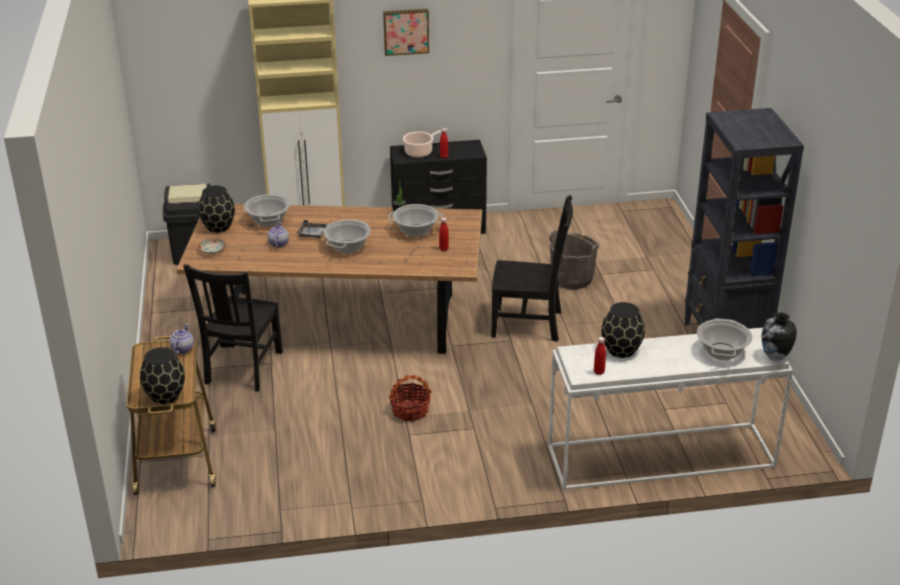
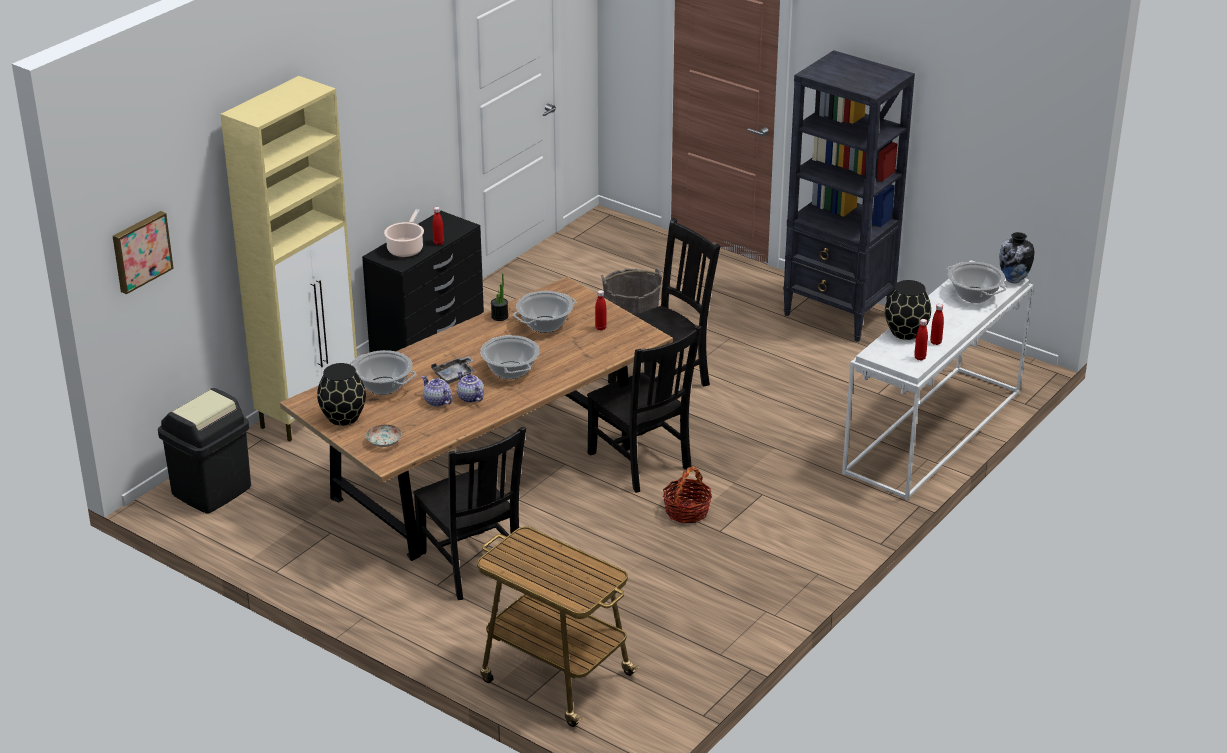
camera: 45 degrees left, 0 degrees up
black vase [140,347,185,404] -> none
teapot [169,324,194,354] -> teapot moved to [457,371,484,403]
picture [383,9,429,56] -> picture moved to [113,211,174,294]
none -> black chair [587,326,702,493]
none -> red bottle [930,304,944,345]

